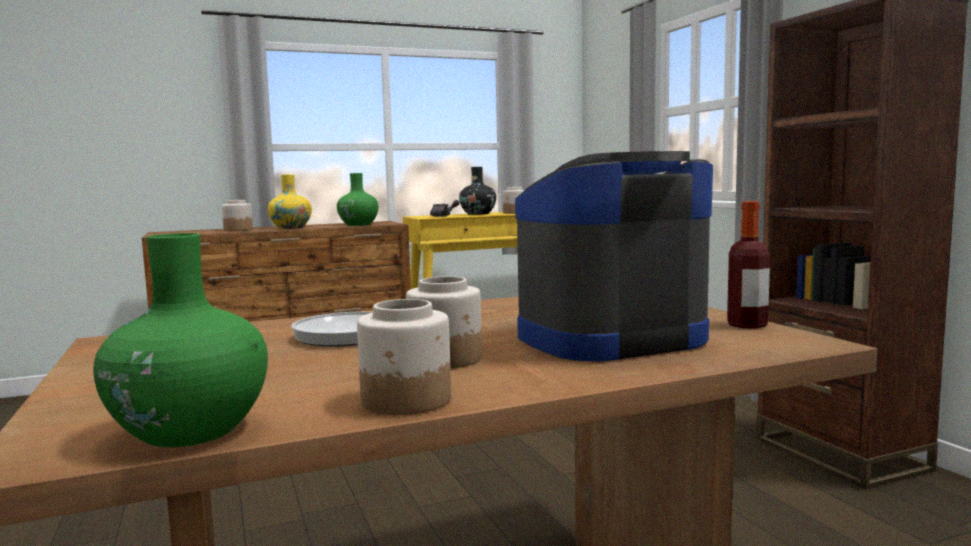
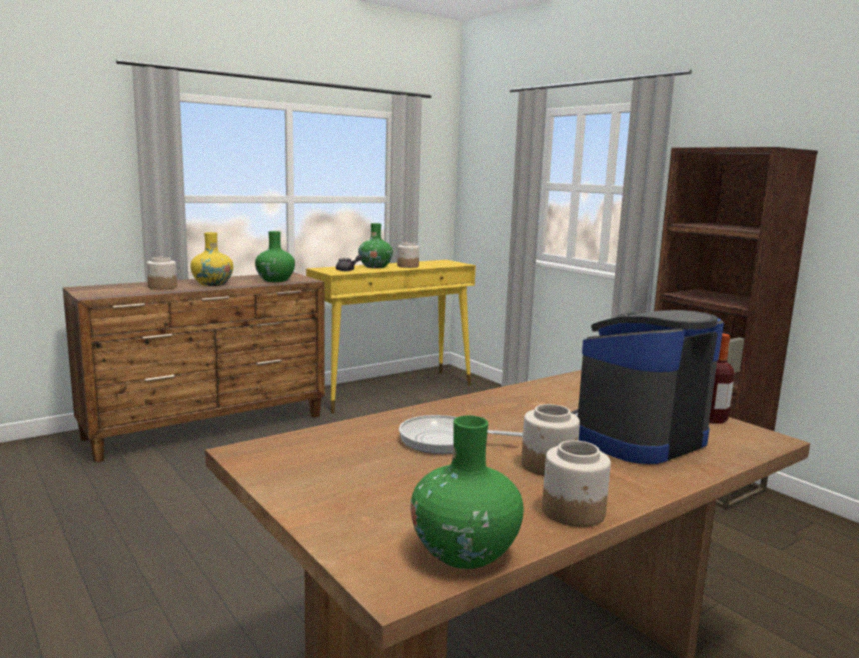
camera: 15 degrees left, 5 degrees up
black vase [459,167,496,215] -> green vase [358,223,393,268]

